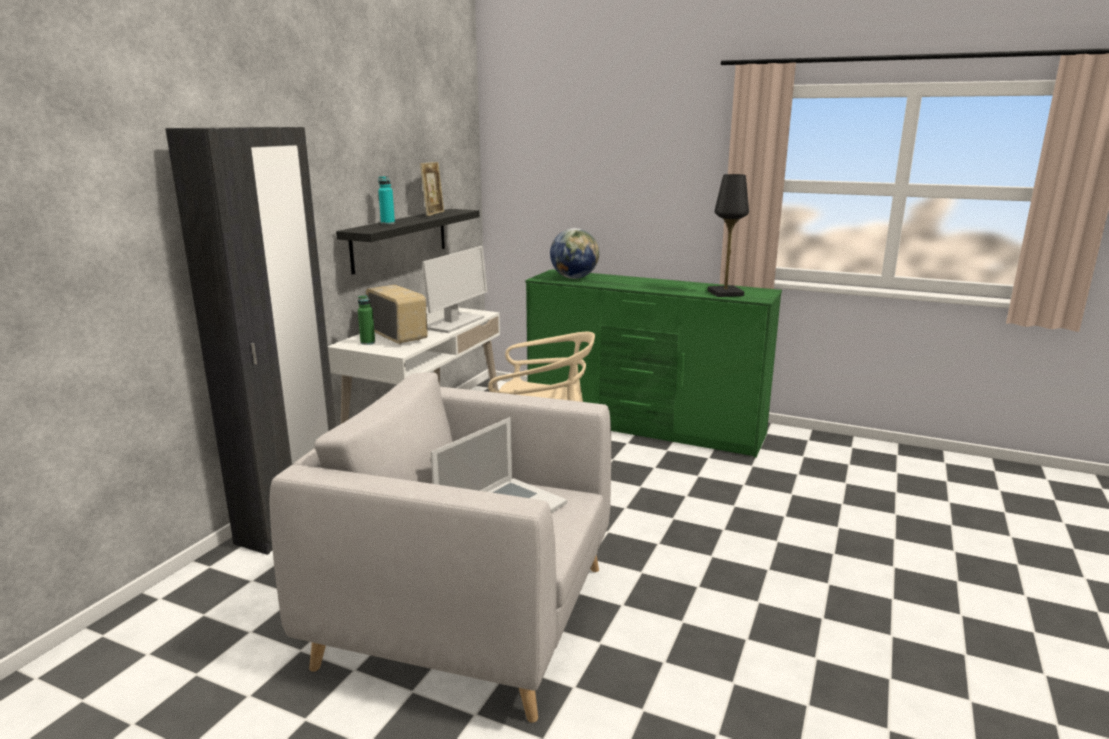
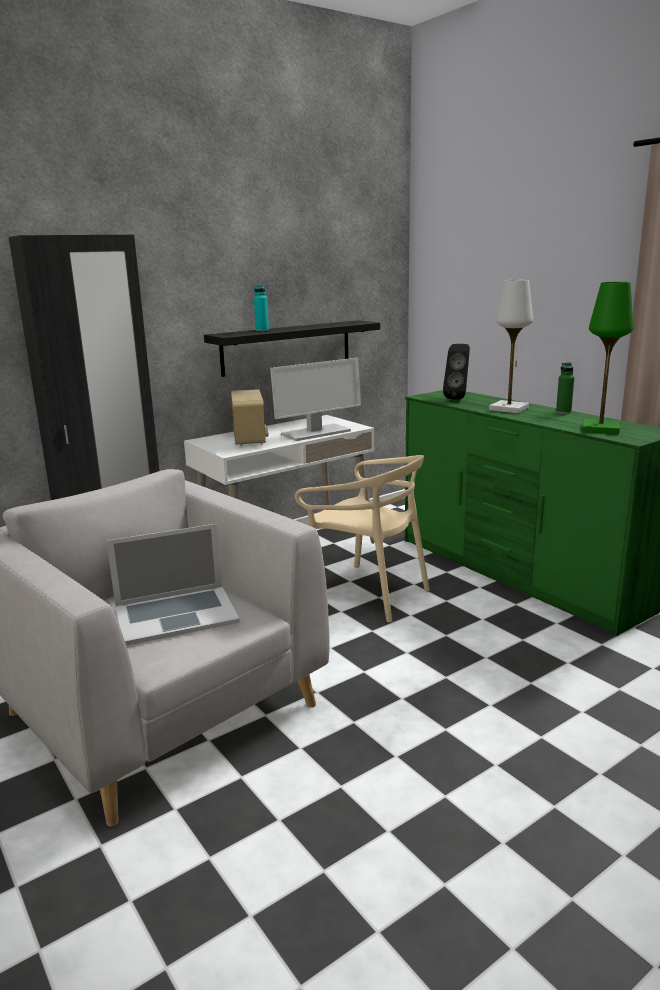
camera: 30 degrees right, 0 degrees up
green bottle [358,295,375,345] -> green bottle moved to [556,362,574,414]
picture frame [420,162,444,216] -> none
globe [550,228,599,279] -> black speaker [443,344,470,399]
black table lamp [707,174,749,297] -> green table lamp [582,282,634,434]
none -> white table lamp [489,280,533,413]

